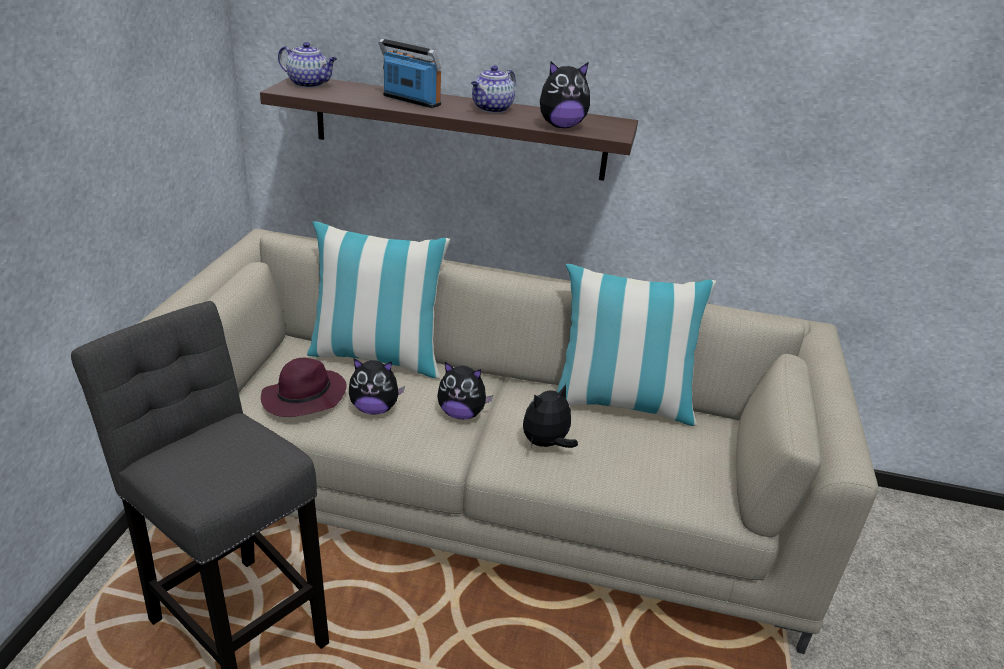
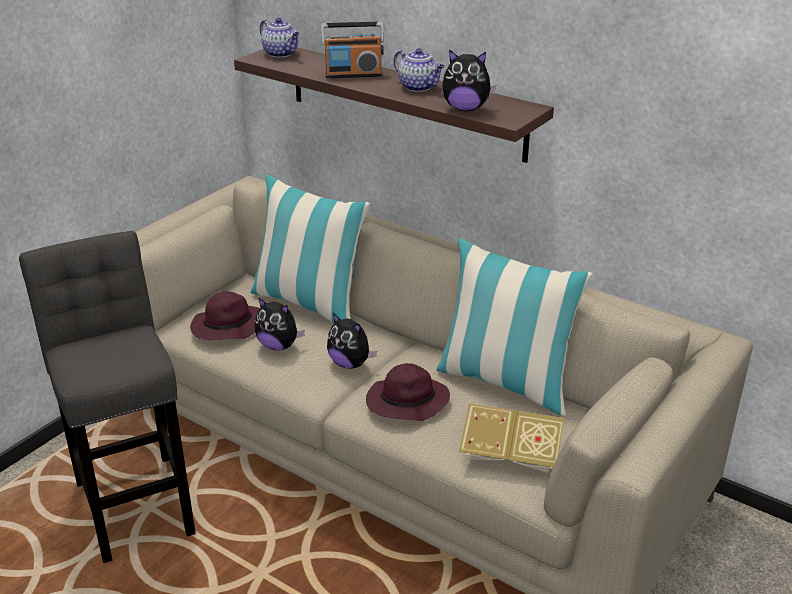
camera: 25 degrees right, 0 degrees up
radio [378,38,441,108] -> radio turned 120 degrees clockwise [321,22,384,78]
teapot [471,66,516,113] -> teapot turned 105 degrees counterclockwise [394,48,445,92]
plush toy [523,384,578,448] -> purple hat [366,363,450,421]
none -> book [459,403,564,473]

